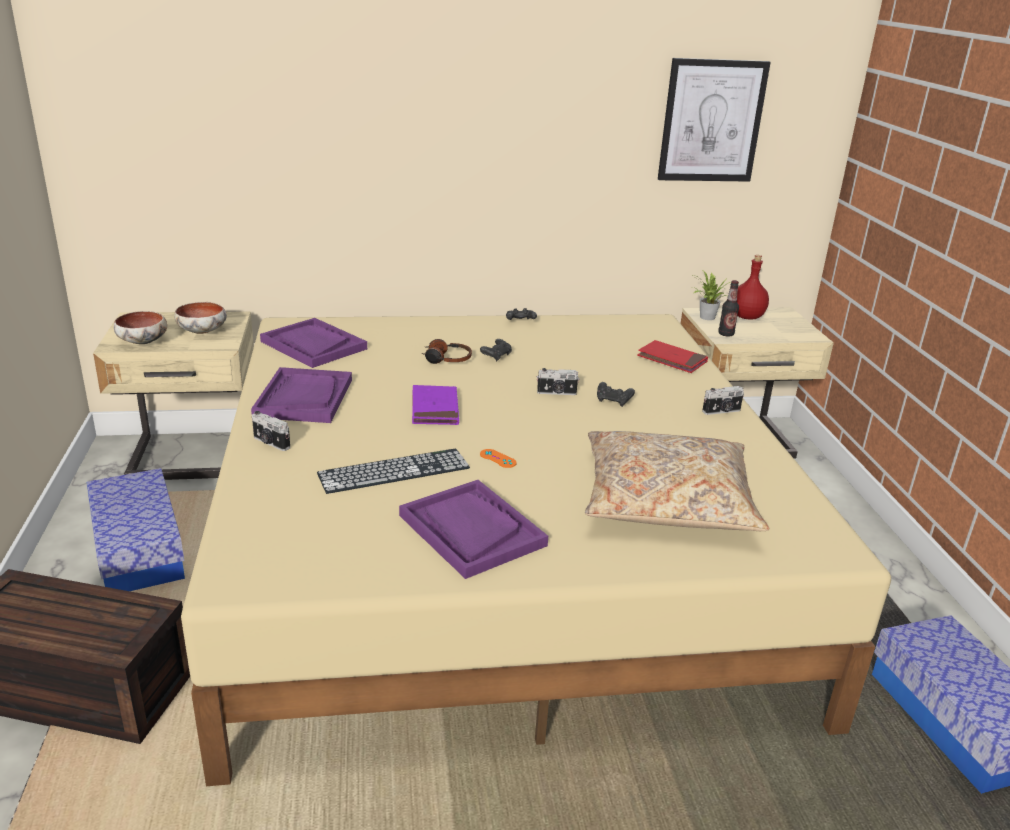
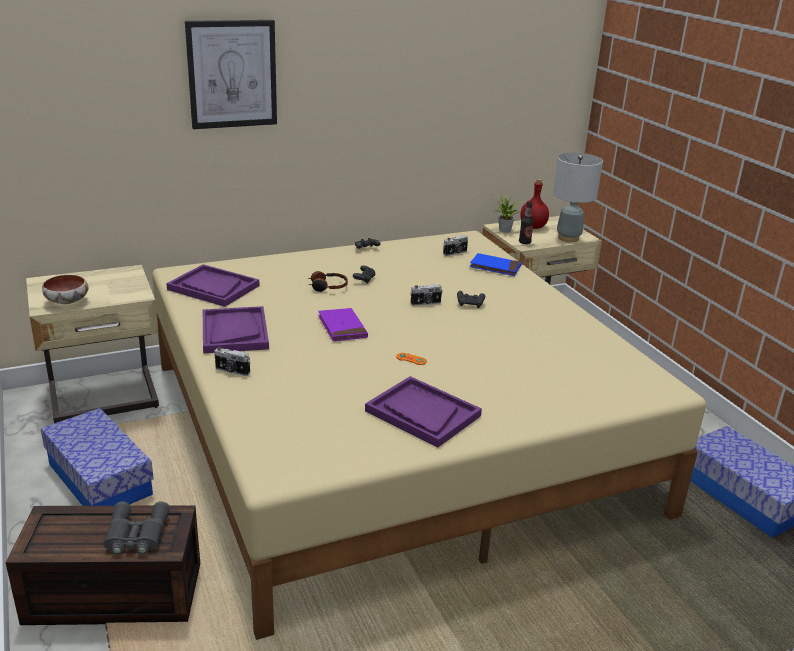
camera: 15 degrees left, 0 degrees up
bowl [174,302,227,334] -> none
keyboard [317,449,470,494] -> none
beige pillow [585,431,770,531] -> none
red book [637,340,708,373] -> blue book [470,253,522,276]
picture [658,58,771,182] -> picture moved to [185,20,277,129]
camera [702,386,744,415] -> camera moved to [443,235,468,256]
none -> grey binoculars [103,501,170,555]
none -> grey table lamp [553,152,603,242]

